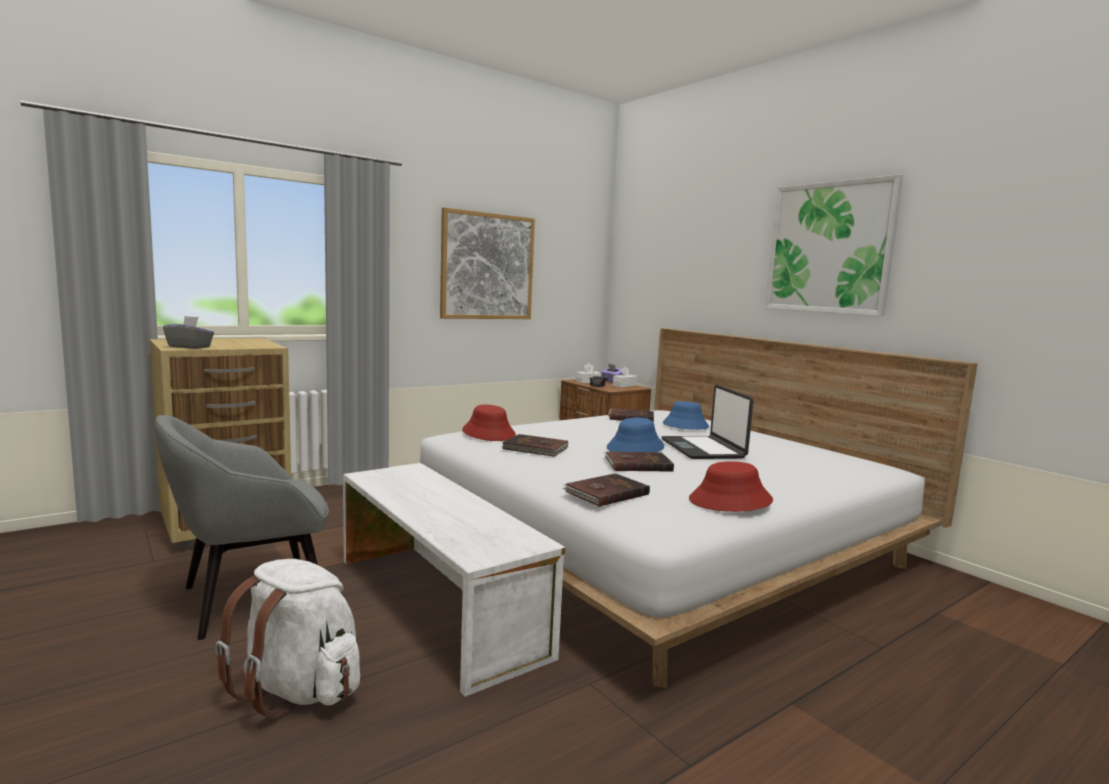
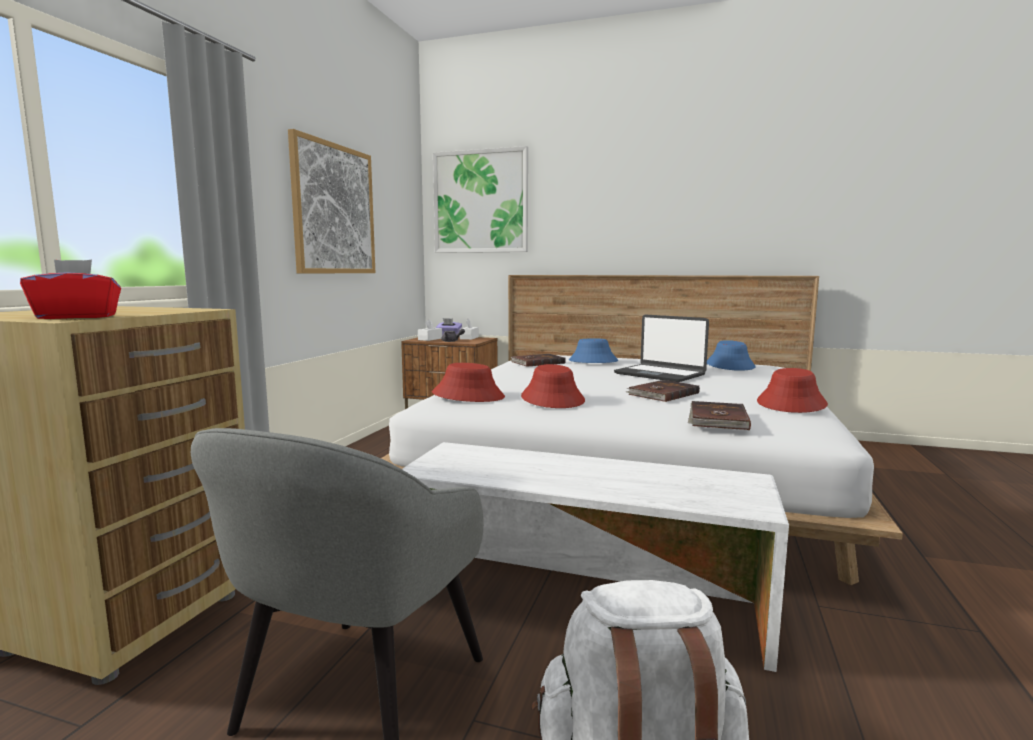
camera: 35 degrees left, 0 degrees up
grey tissue box [163,316,214,349] -> red tissue box [20,260,121,319]
brown book [502,434,569,457] -> red hat [521,364,585,408]
blue hat [607,418,664,452] -> blue hat moved to [707,340,756,371]
picture [765,174,903,316] -> picture moved to [433,146,528,253]

